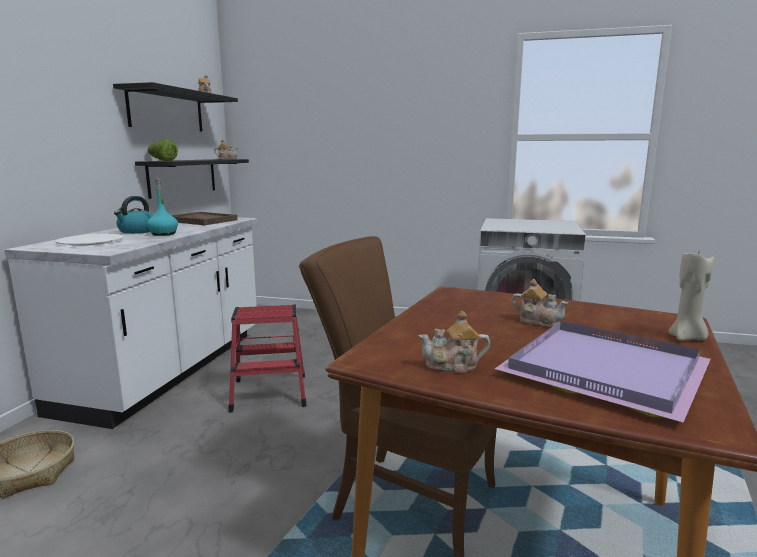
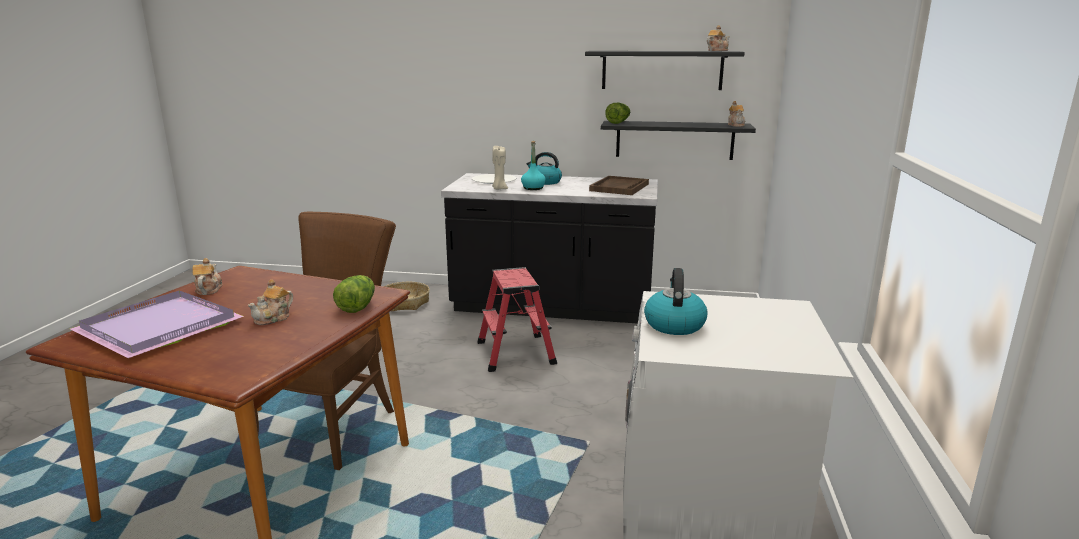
camera: 85 degrees right, 5 degrees up
white counter [5,217,257,429] -> black counter [441,173,658,324]
beige candle [668,253,714,340] -> beige candle moved to [492,146,508,190]
none -> lettuce [333,275,375,313]
none -> kettle [644,268,708,335]

